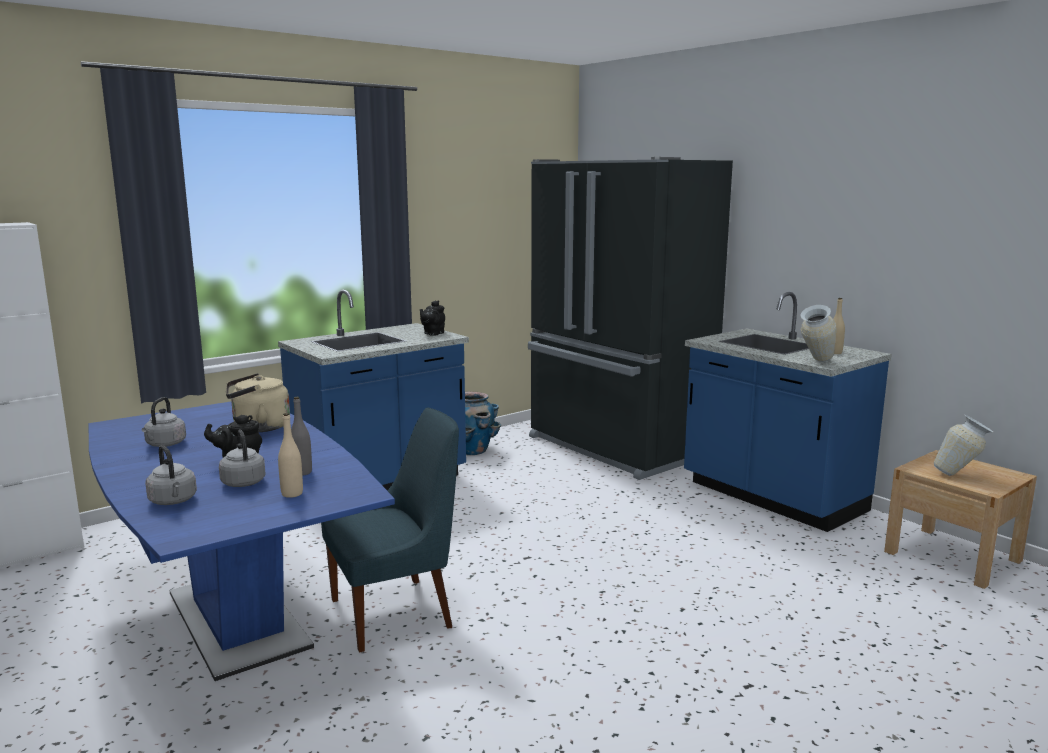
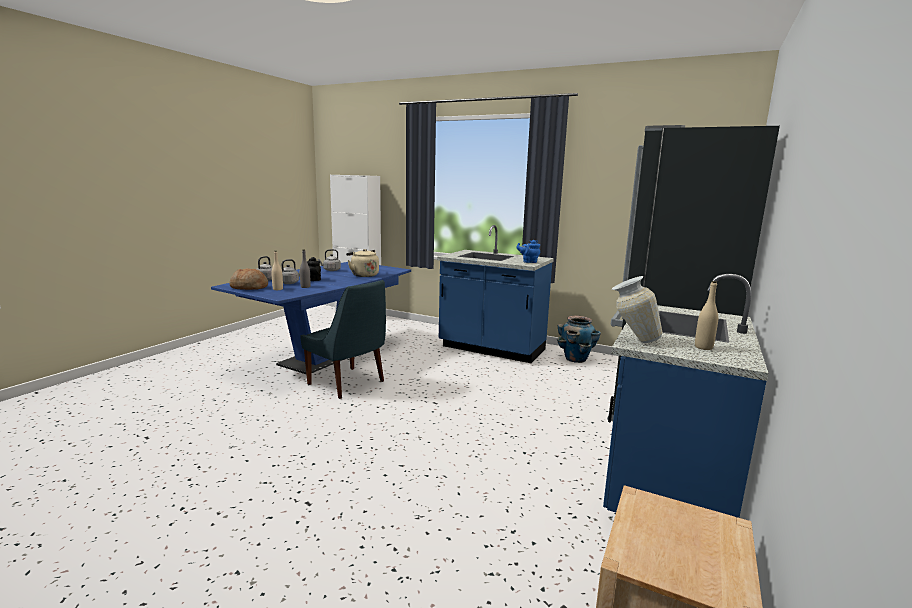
camera: 65 degrees right, 0 degrees up
black teapot [420,300,445,336] -> blue teapot [517,240,540,263]
vase [934,415,994,476] -> none
none -> bread [229,268,268,290]

